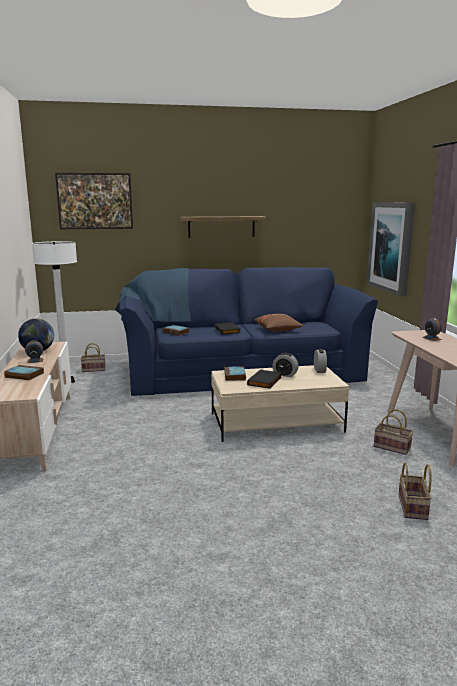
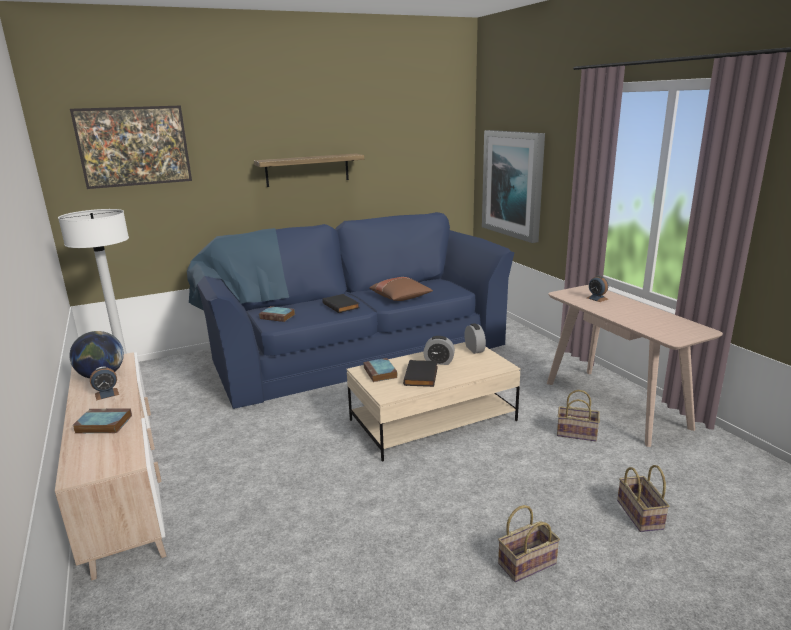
camera: 15 degrees left, 5 degrees up
basket [81,343,106,372] -> basket moved to [498,505,560,582]

